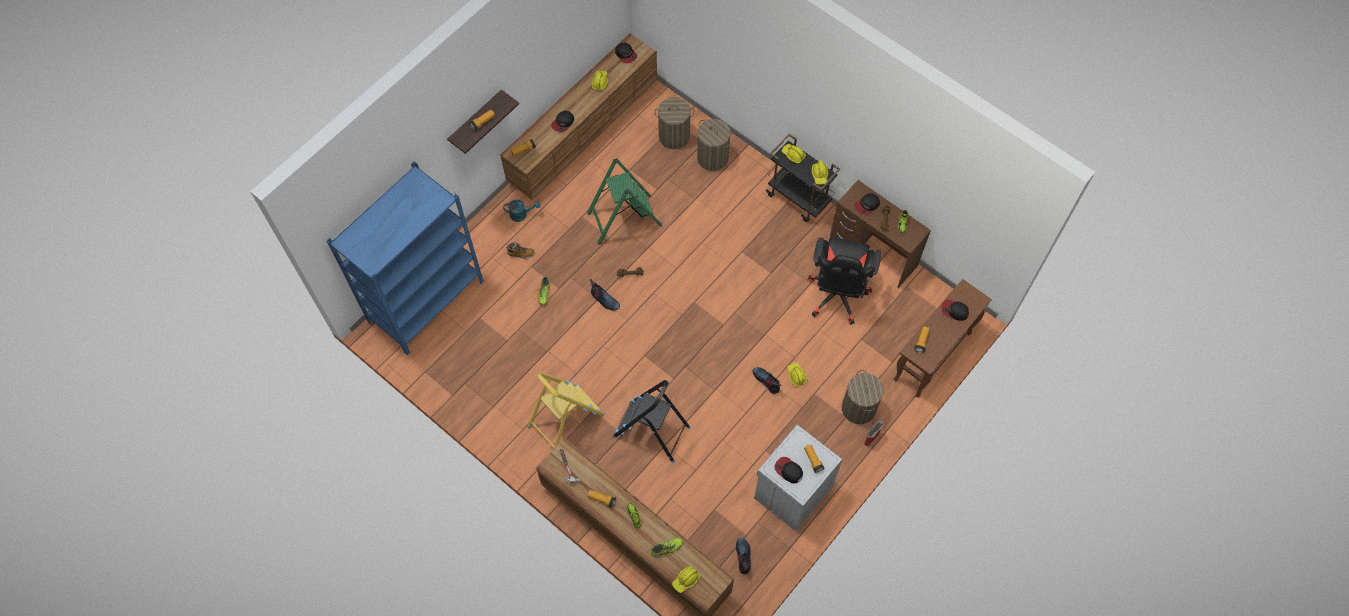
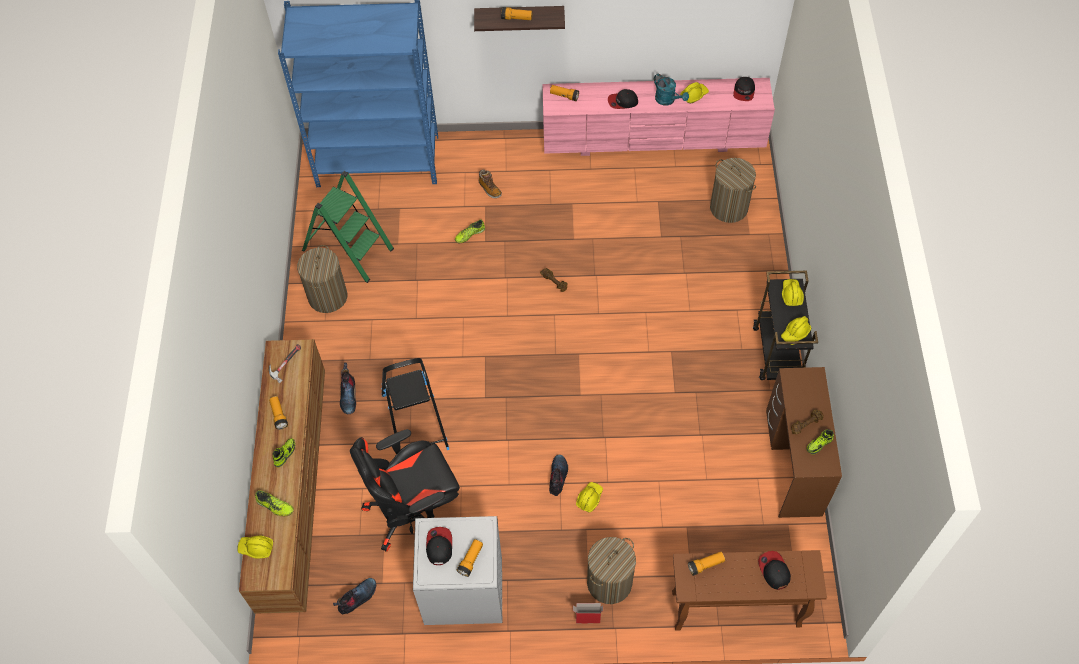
camera: 50 degrees right, 5 degrees down
brown cabinet [500,33,657,200] -> pink cabinet [542,78,775,156]
turquoise watering can [504,200,540,222] -> turquoise watering can moved to [654,74,689,106]
yellow step ladder [528,372,605,448] -> none
green step ladder [587,158,662,245] -> green step ladder moved to [302,171,394,283]
boot [590,279,620,311] -> boot moved to [340,362,356,414]
laundry basket [697,119,731,171] -> laundry basket moved to [297,245,347,313]
black office chair [808,237,881,325] -> black office chair moved to [350,429,460,552]
cap [855,193,880,215] -> none

